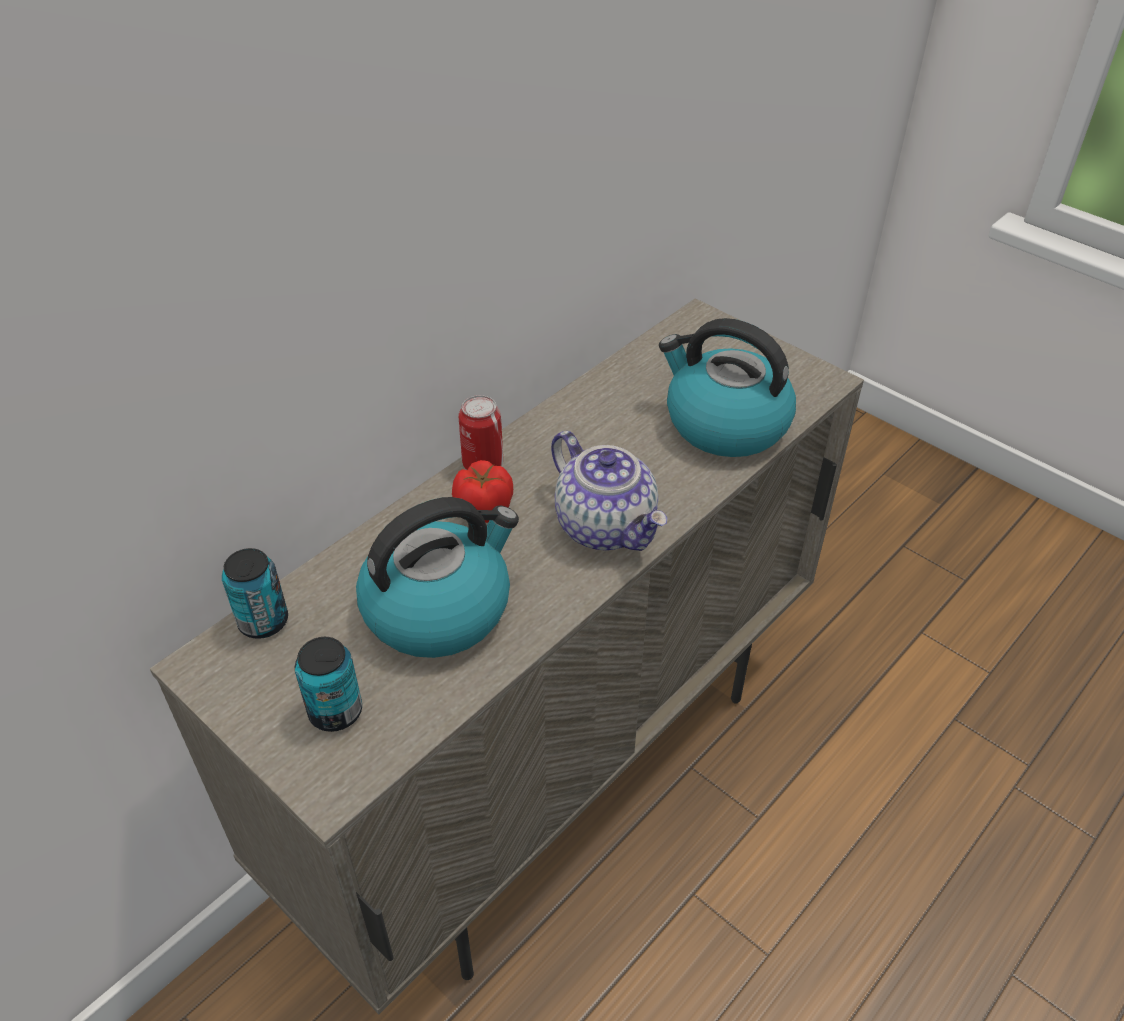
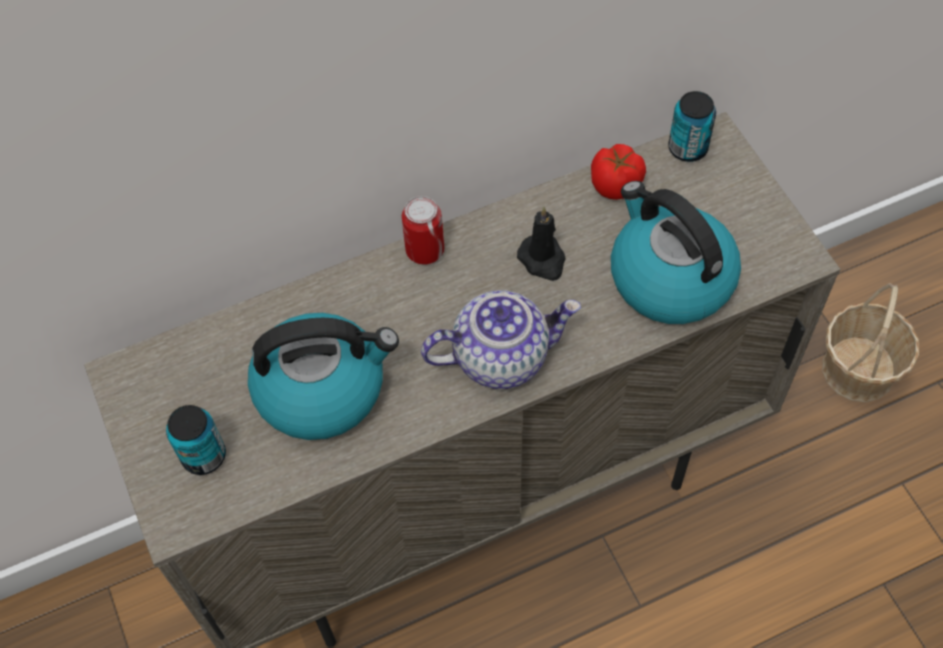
camera: 25 degrees right, 15 degrees up
can [222,548,288,639] -> can moved to [668,91,716,162]
tomato [452,460,513,523] -> tomato moved to [591,144,646,200]
teapot [551,431,667,551] -> teapot turned 90 degrees counterclockwise [421,290,581,389]
none -> black candle [517,207,566,281]
none -> basket [822,283,919,402]

